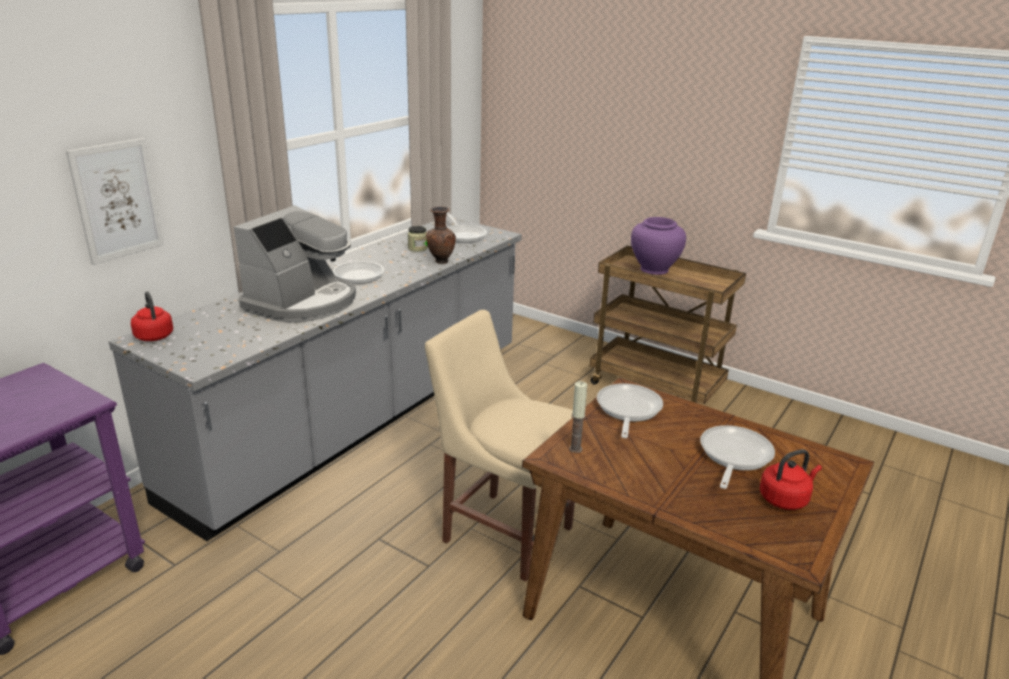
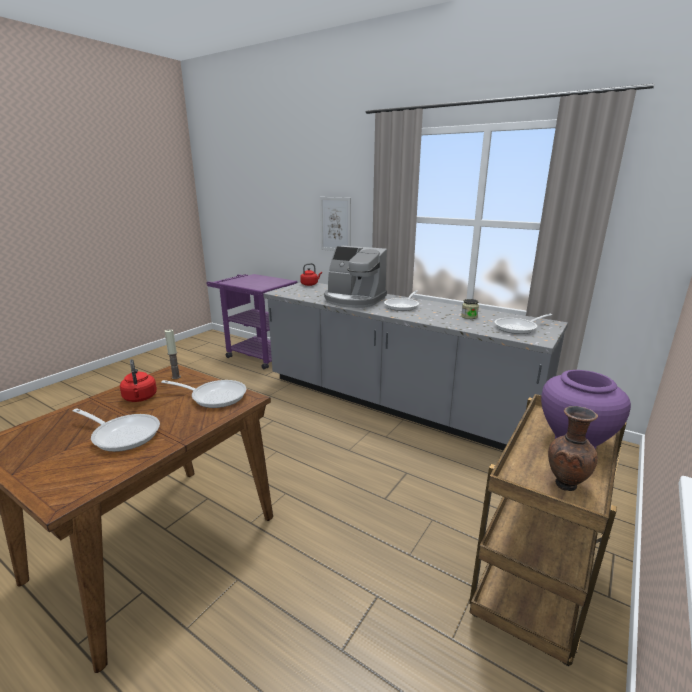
camera: 90 degrees right, 5 degrees down
beige chair [425,310,575,582] -> none
brown vase [426,206,456,264] -> brown vase moved to [548,406,598,491]
red kettle [760,449,822,510] -> red kettle moved to [120,359,157,402]

